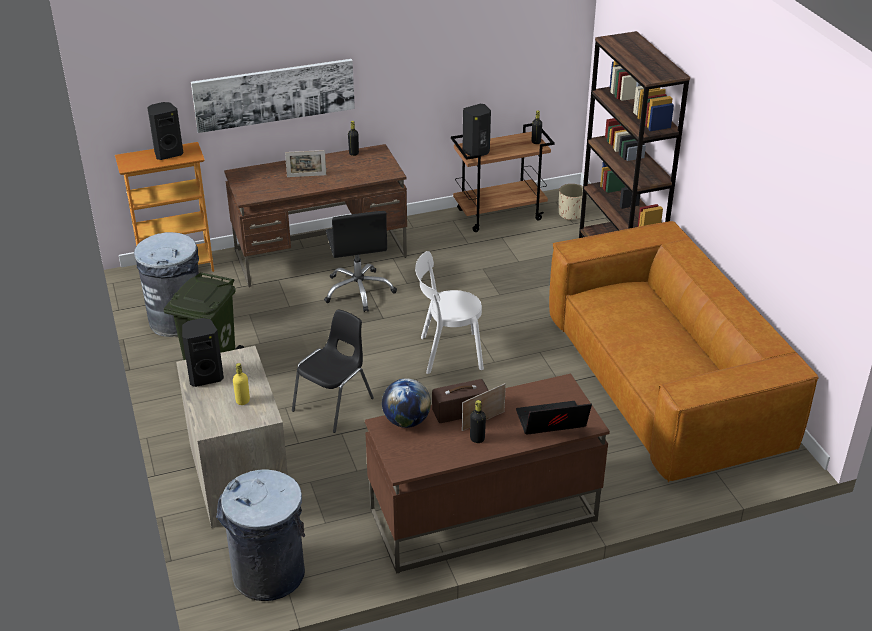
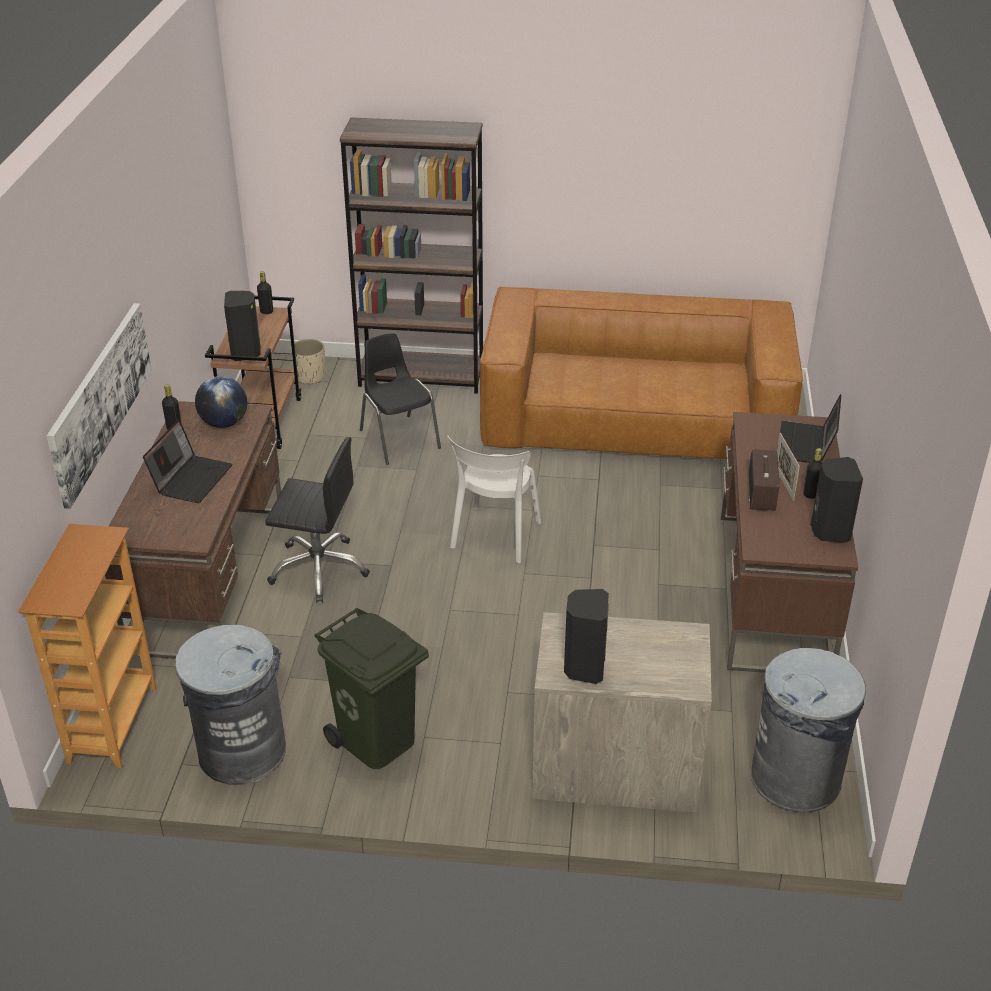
camera: 65 degrees left, 0 degrees up
black speaker [147,102,183,160] -> black speaker moved to [811,457,863,543]
yellow bottle [233,363,250,405] -> none
picture frame [285,150,326,177] -> laptop [143,419,232,503]
black chair [292,309,374,433] -> black chair moved to [360,333,441,465]
globe [382,378,431,428] -> globe moved to [195,376,247,428]

